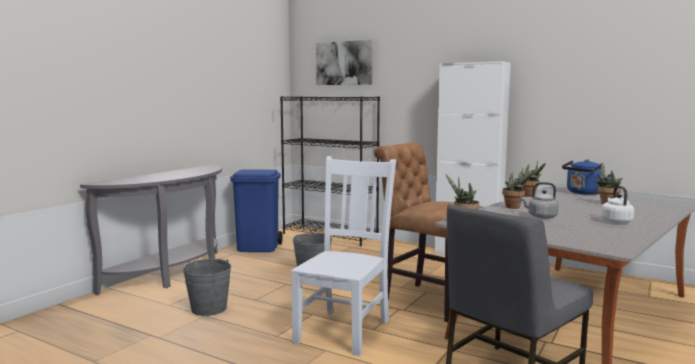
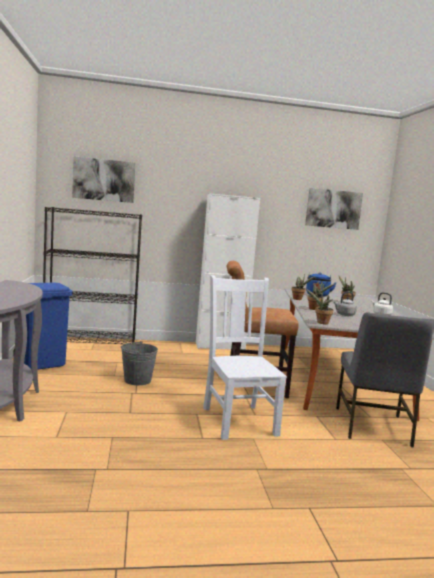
camera: 40 degrees left, 0 degrees up
grey bucket [183,259,231,316] -> none
none -> picture [305,188,363,230]

